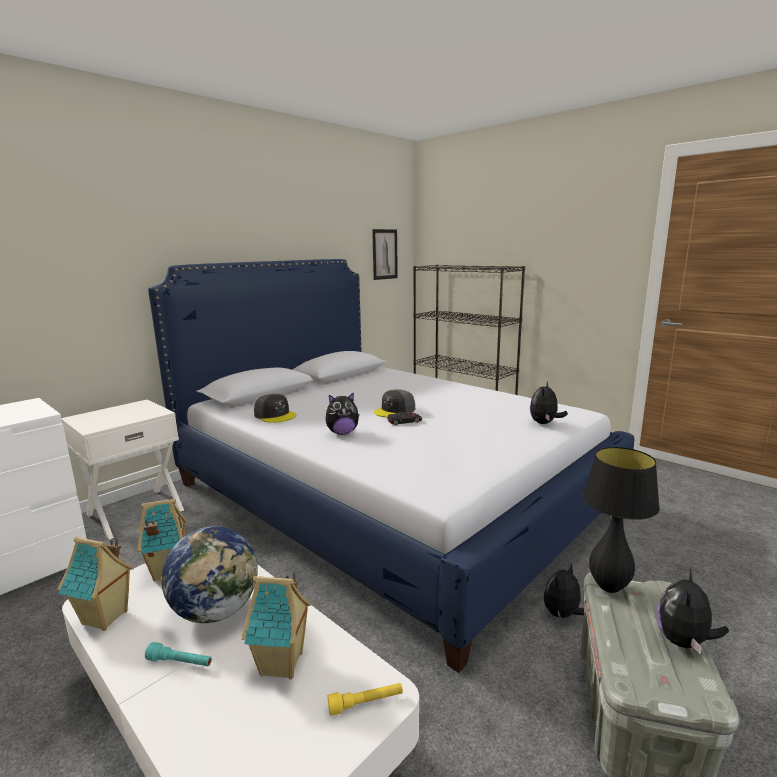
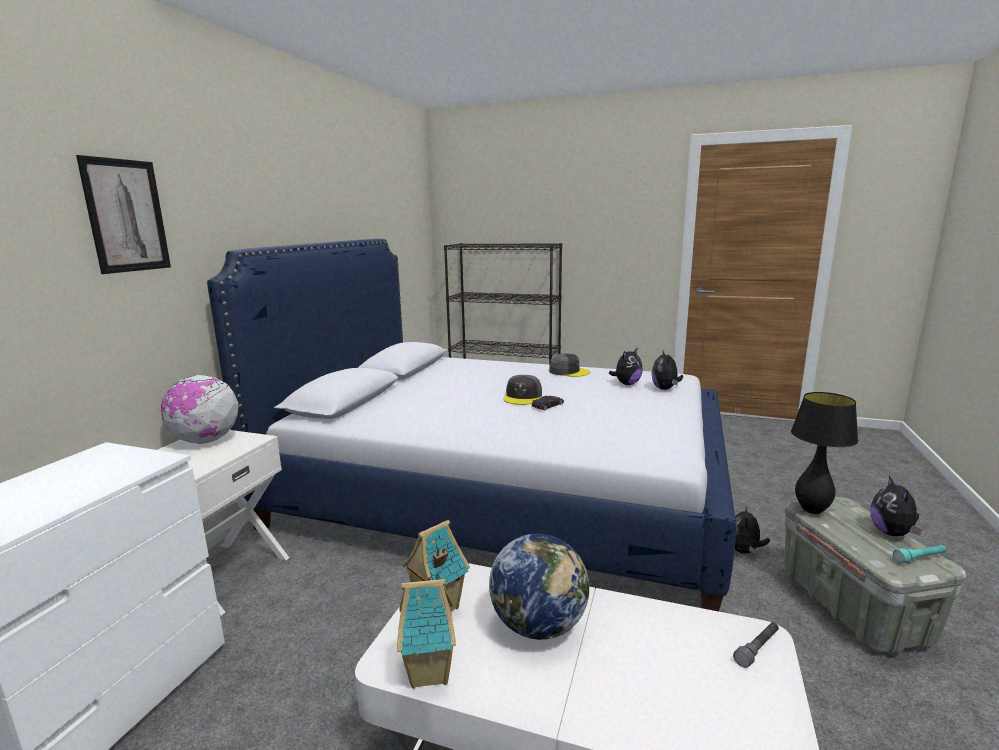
camera: 25 degrees left, 0 degrees up
turquoise flashlight [145,642,212,666] -> turquoise flashlight moved to [893,545,947,563]
toy house [241,572,311,680] -> none
grey cap [254,394,296,423] -> grey cap moved to [549,353,590,377]
plush toy [325,392,359,435] -> plush toy moved to [609,347,643,385]
yellow flashlight [328,683,403,716] -> grey flashlight [733,622,779,668]
picture [372,229,398,280] -> picture moved to [76,155,171,274]
none -> globe [161,375,239,444]

